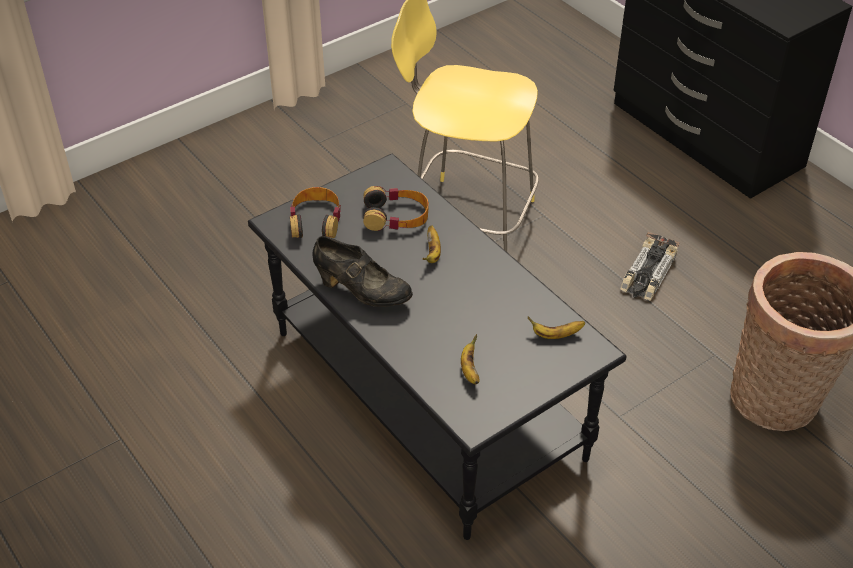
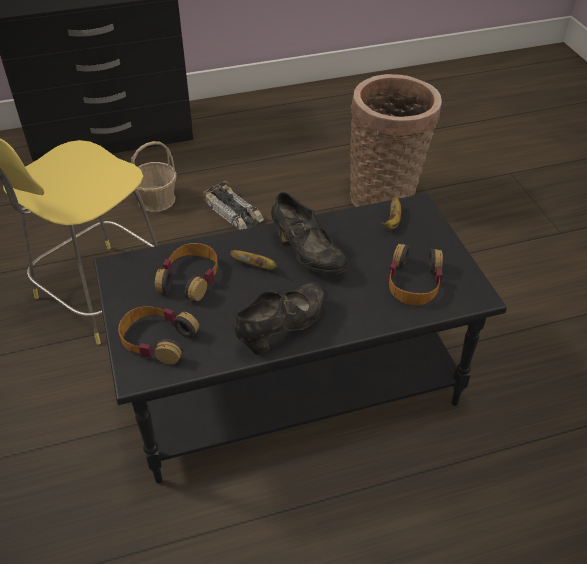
camera: 70 degrees left, 0 degrees up
banana [461,334,480,384] -> headphones [388,244,443,305]
none -> basket [131,141,177,212]
none -> black shoe [271,192,348,274]

